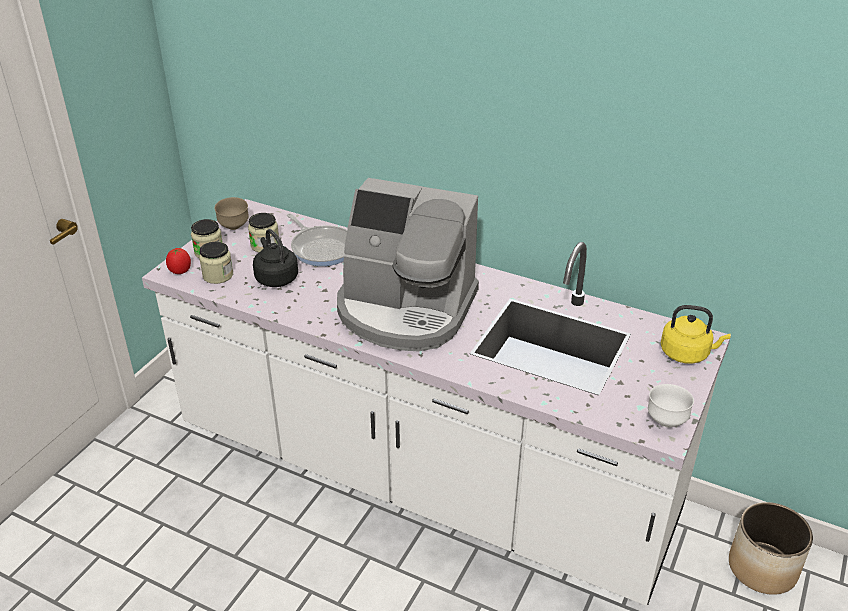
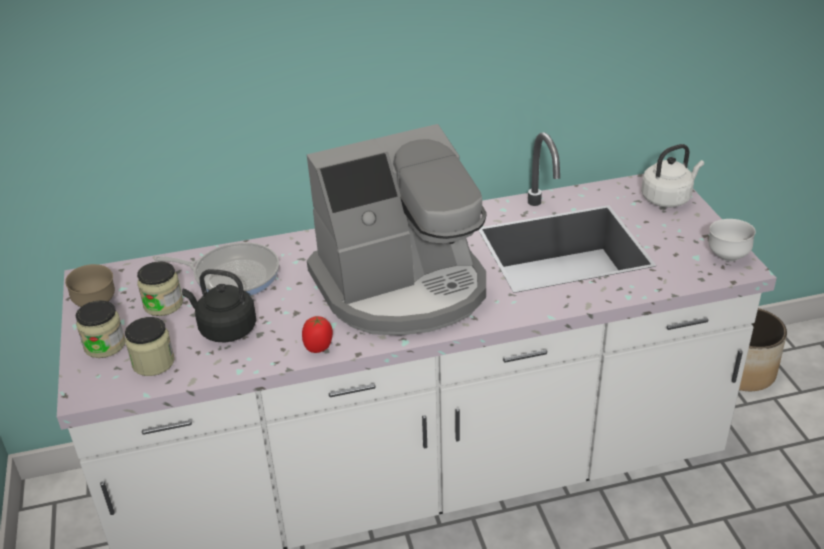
camera: 40 degrees left, 0 degrees up
tomato [166,248,191,274] -> tomato moved to [302,316,333,353]
yellow kettle [661,305,731,364] -> white kettle [641,144,704,208]

